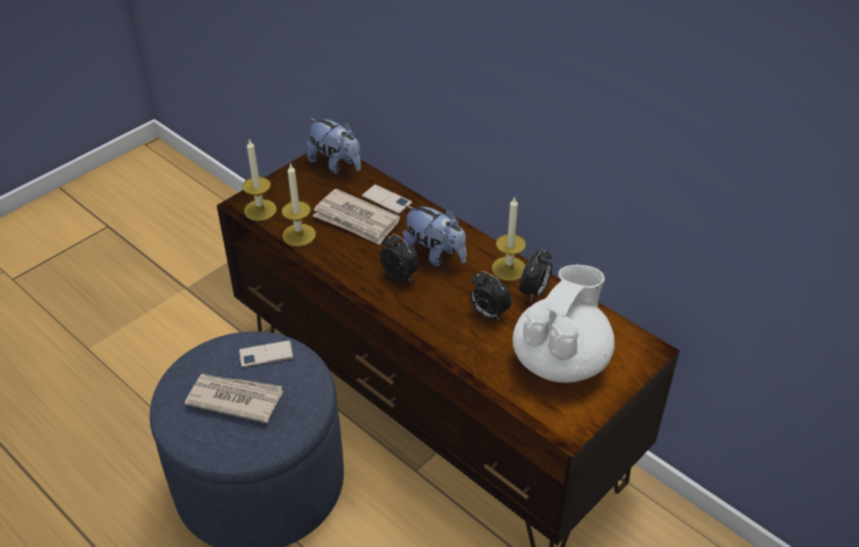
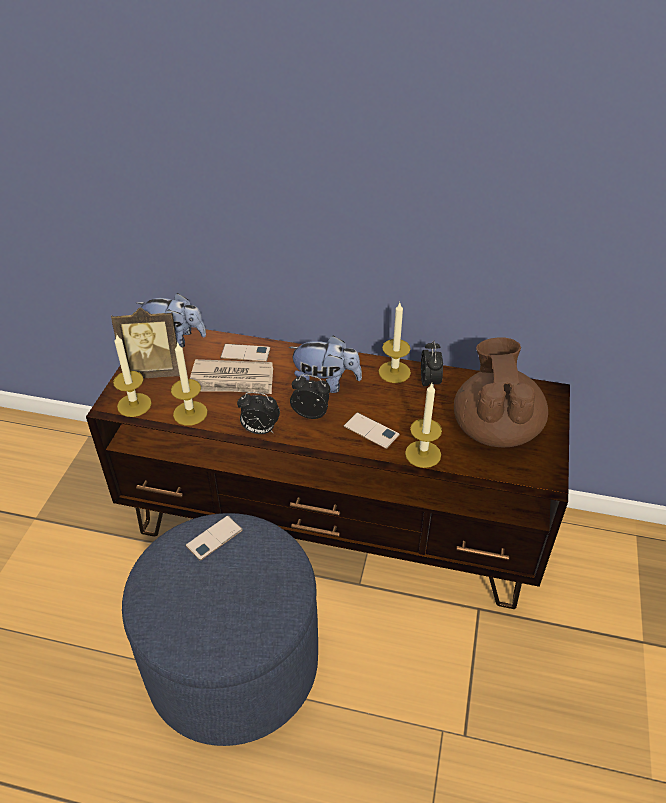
camera: 30 degrees left, 0 degrees up
newspaper [184,374,283,423] -> none
alarm clock [470,271,512,321] -> alarm clock moved to [237,392,280,434]
white teapot [513,265,615,383] -> brown teapot [454,337,548,447]
none -> picture frame [111,308,180,378]
none -> phone [344,412,400,449]
none -> candle [405,383,442,468]

